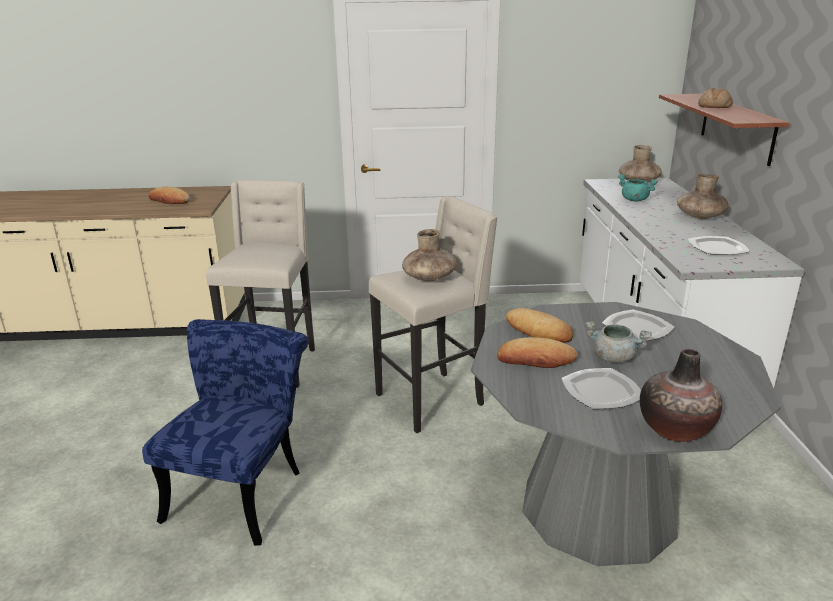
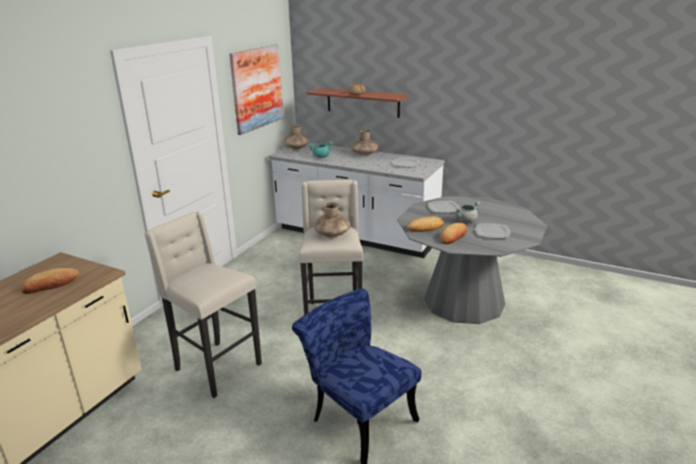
camera: 60 degrees left, 0 degrees up
vase [640,349,722,442] -> none
none -> picture [229,45,284,135]

